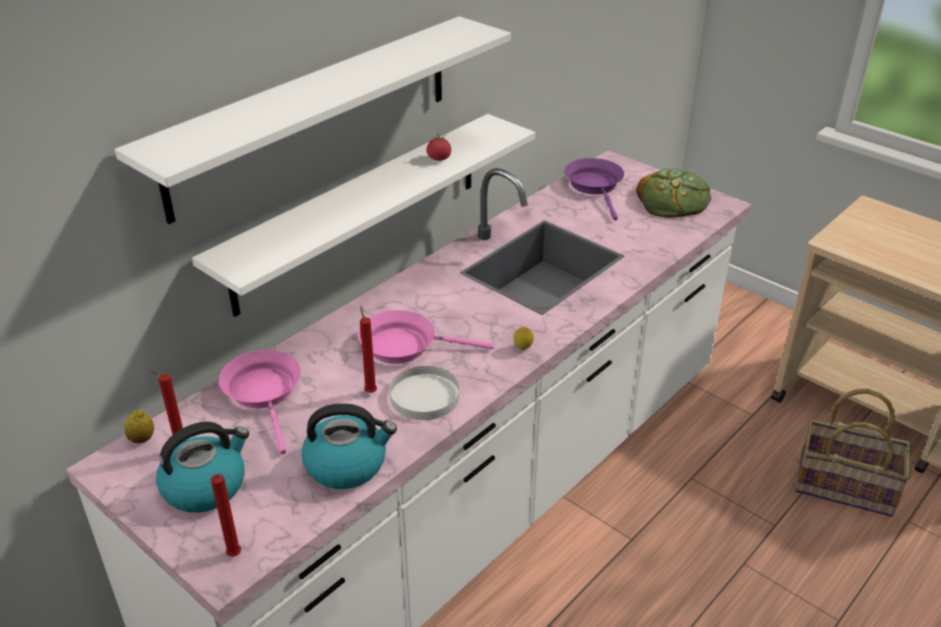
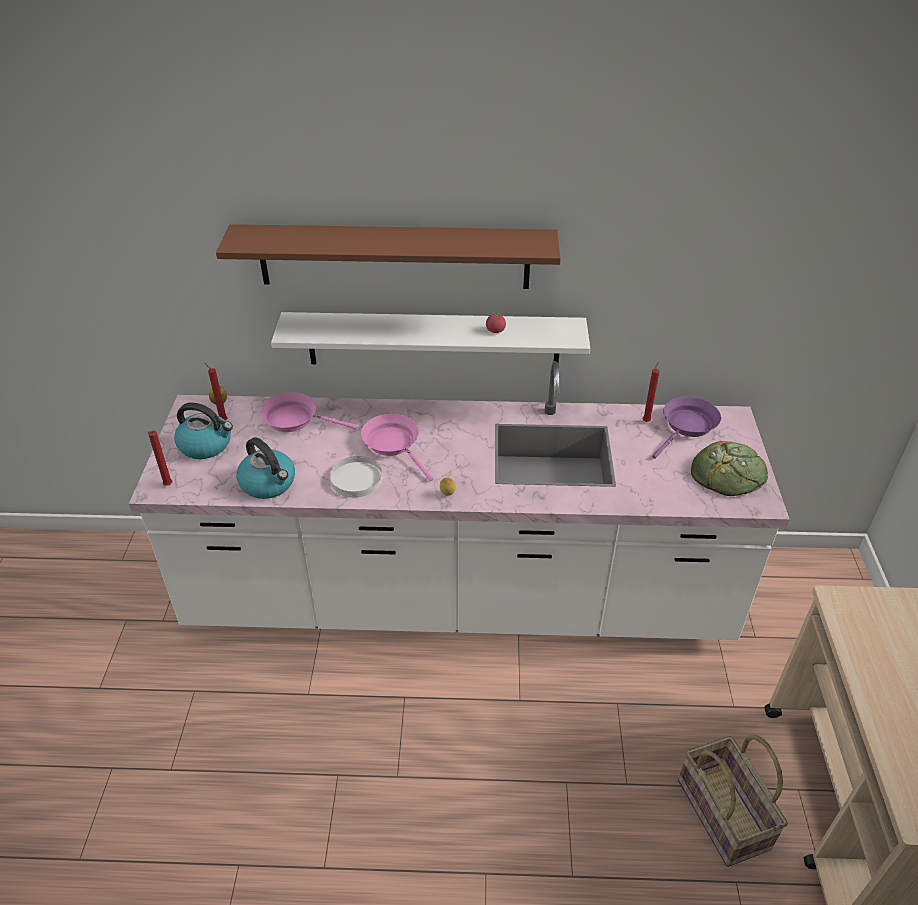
camera: 50 degrees right, 5 degrees up
white shelf [115,16,511,224] -> brown shelf [216,224,561,289]
pink frying pan [219,350,301,454] -> pink frying pan turned 105 degrees counterclockwise [260,392,357,432]
red candle [360,306,377,393] -> red candle moved to [643,361,660,422]

